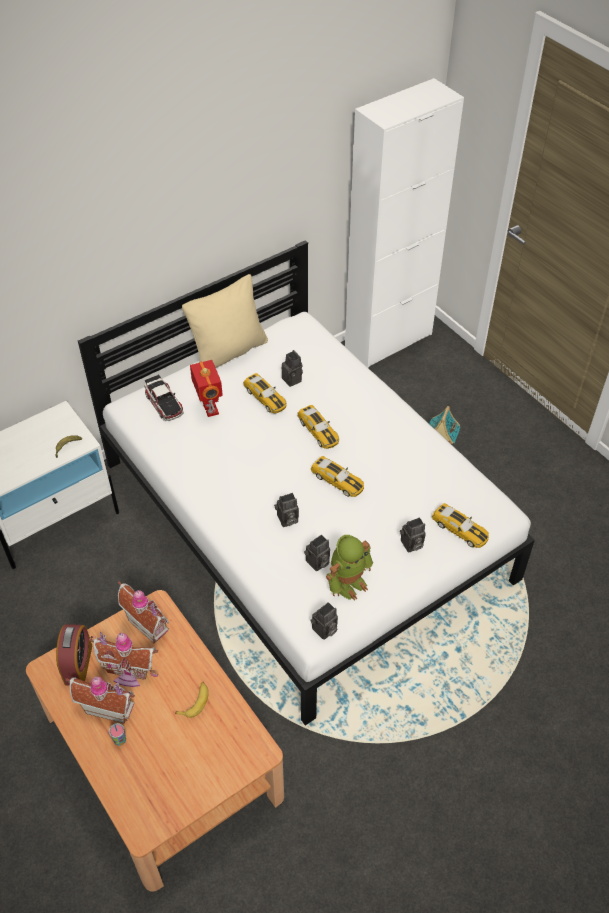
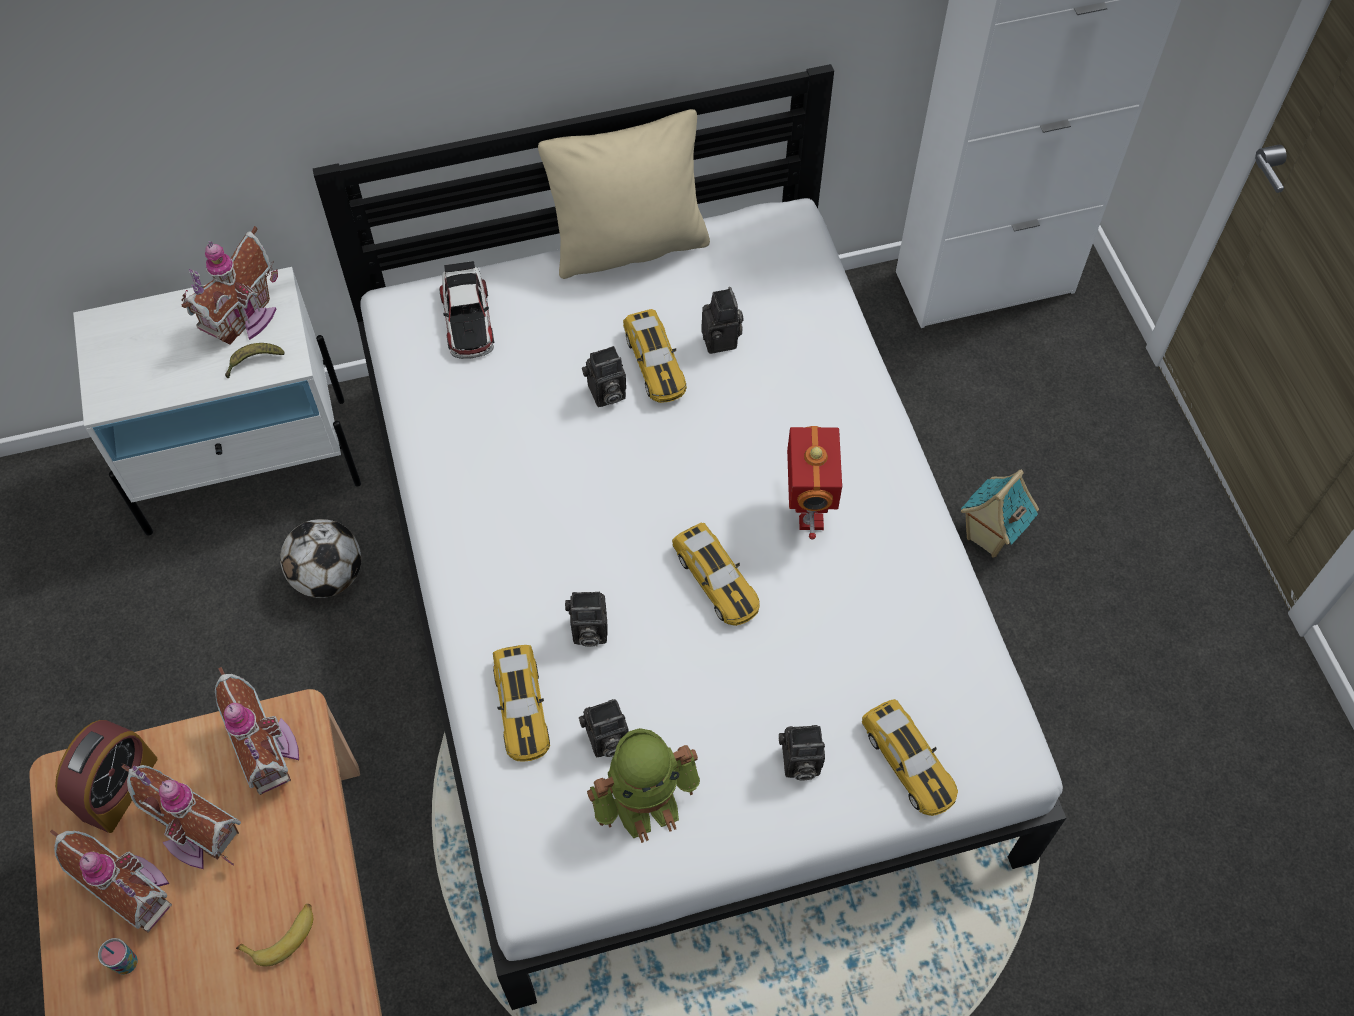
camera: 20 degrees right, 10 degrees up
toy robot [190,360,223,417] -> toy robot moved to [787,426,843,539]
toy car [297,405,339,449] -> toy car moved to [493,645,550,762]
camera [310,602,338,640] -> camera moved to [582,346,626,407]
none -> toy house [182,226,278,345]
none -> football [280,519,361,598]

